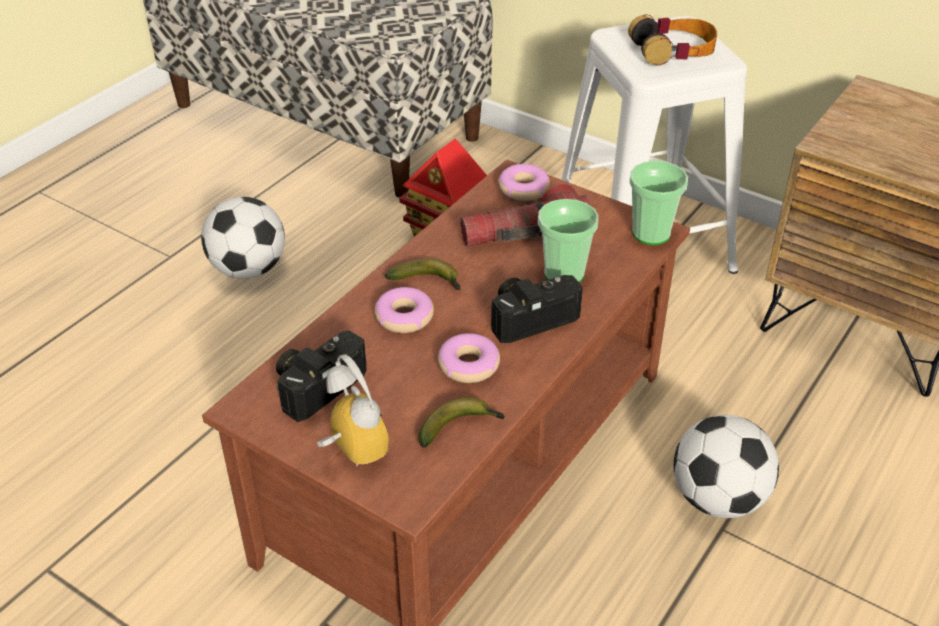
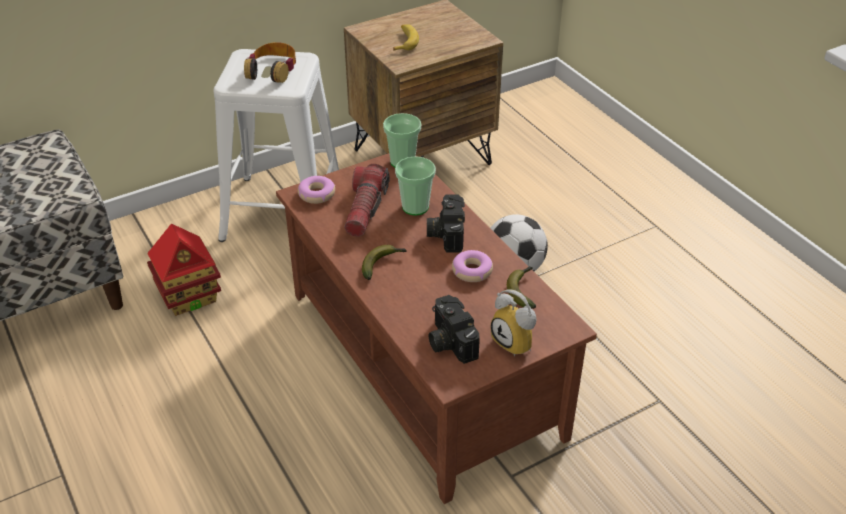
camera: 65 degrees left, 0 degrees up
football [201,197,285,279] -> none
alarm clock [317,355,389,466] -> alarm clock turned 120 degrees counterclockwise [491,290,537,357]
donut [374,287,434,333] -> none
none -> banana [393,24,419,51]

